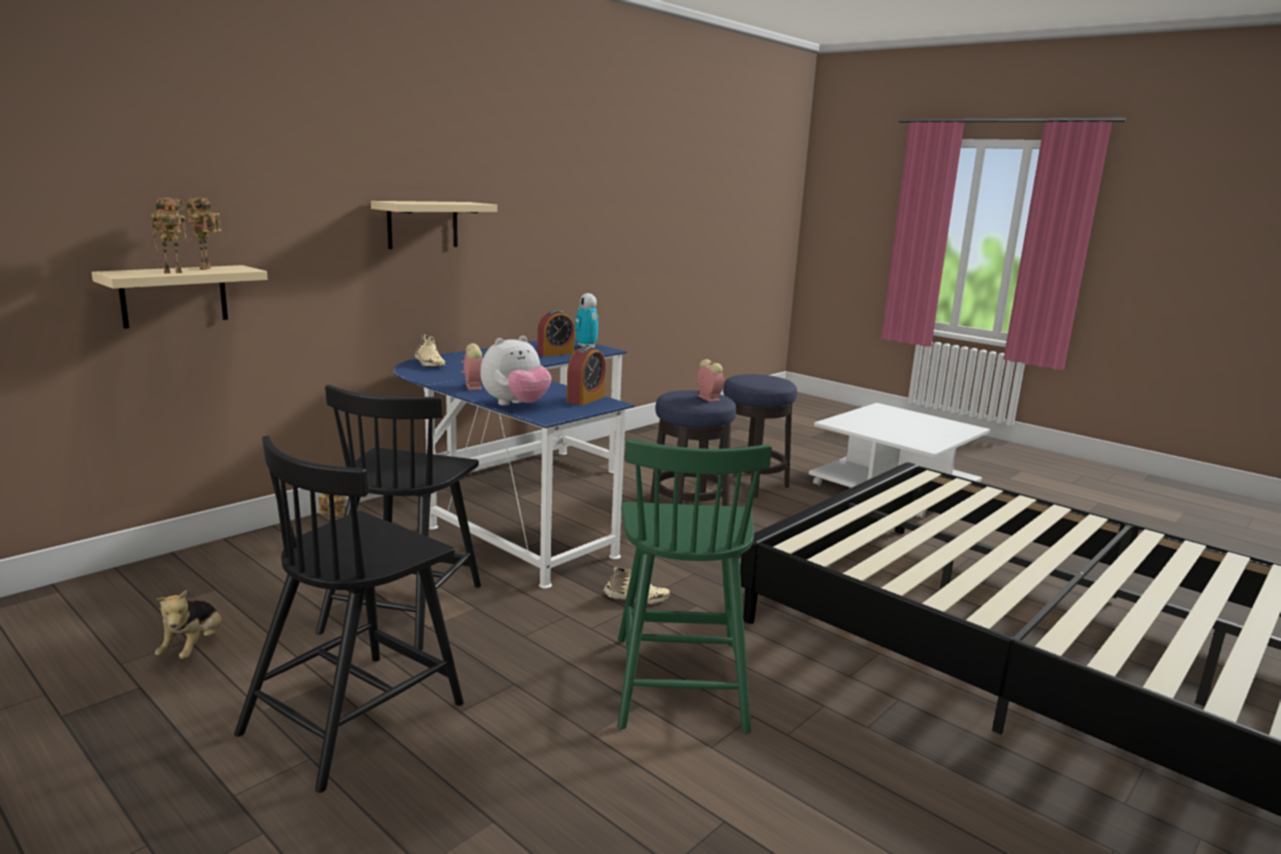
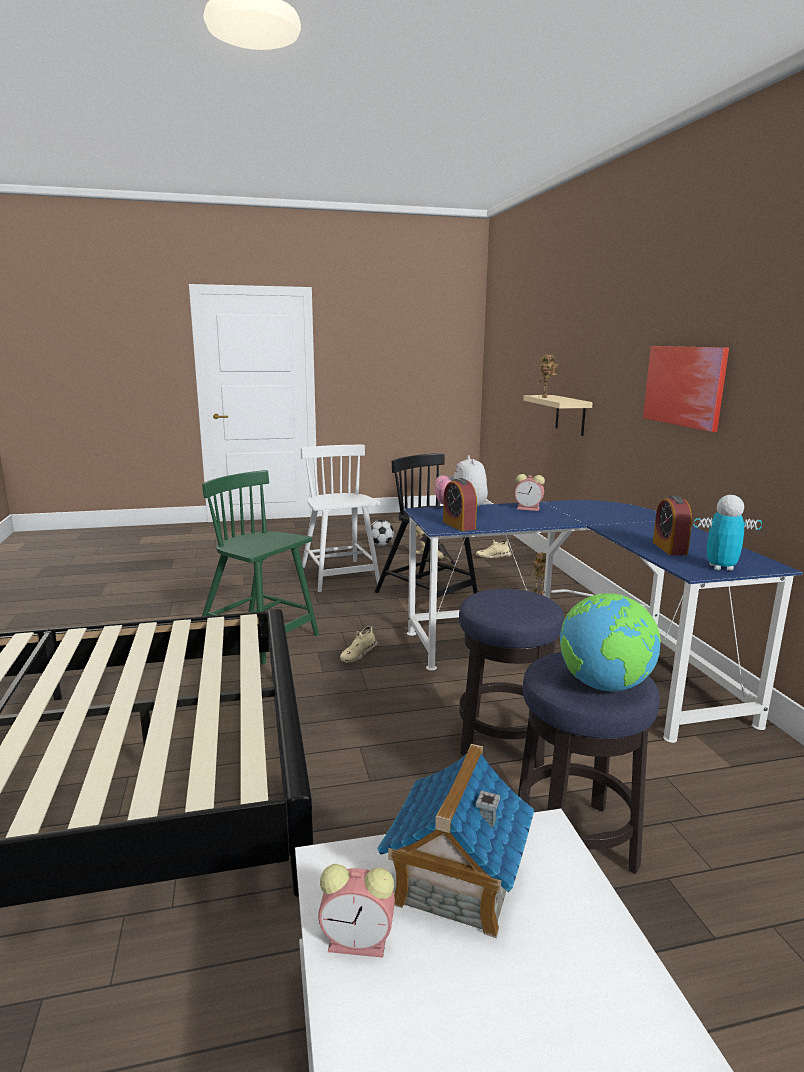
camera: 125 degrees right, 0 degrees up
toy robot [186,197,221,270] -> none
black chair [234,435,464,793] -> white chair [301,445,380,592]
beige shelf [371,201,497,249] -> picture [643,346,729,432]
beige shoe [414,334,446,367] -> beige shoe moved to [476,540,512,558]
alarm clock [697,359,724,402] -> alarm clock moved to [318,864,395,958]
none -> football [371,520,394,546]
none -> toy house [377,744,535,938]
none -> globe [560,593,661,691]

